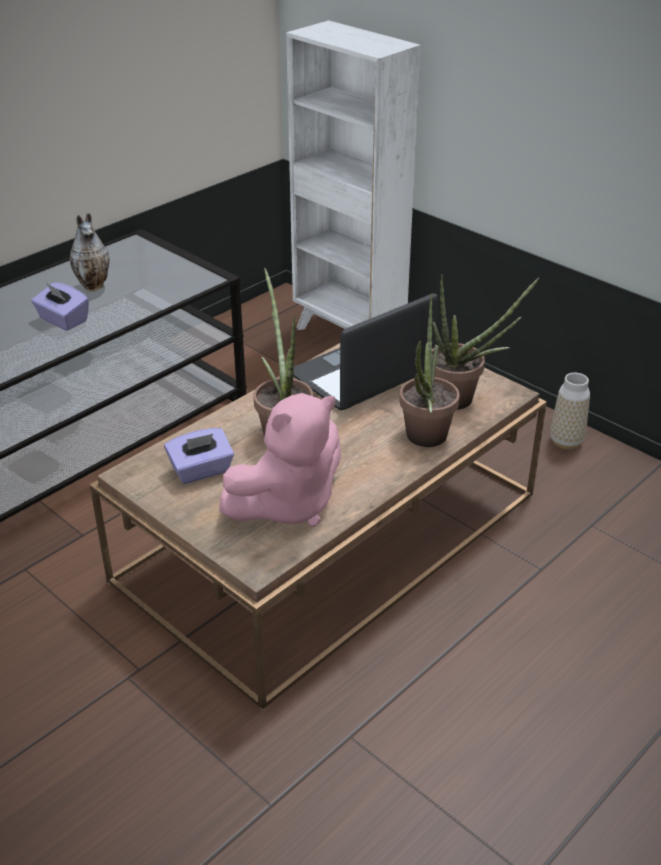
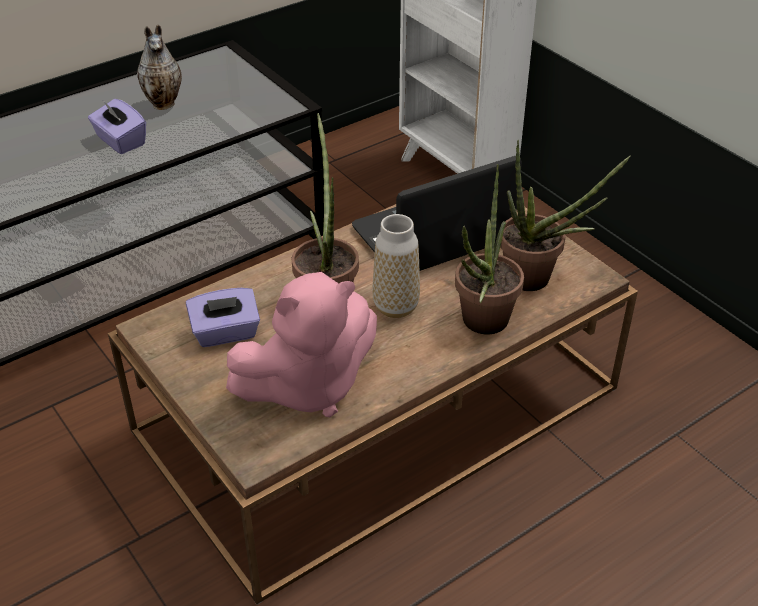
camera: 10 degrees right, 5 degrees up
vase [550,373,590,450] -> vase moved to [373,214,420,318]

